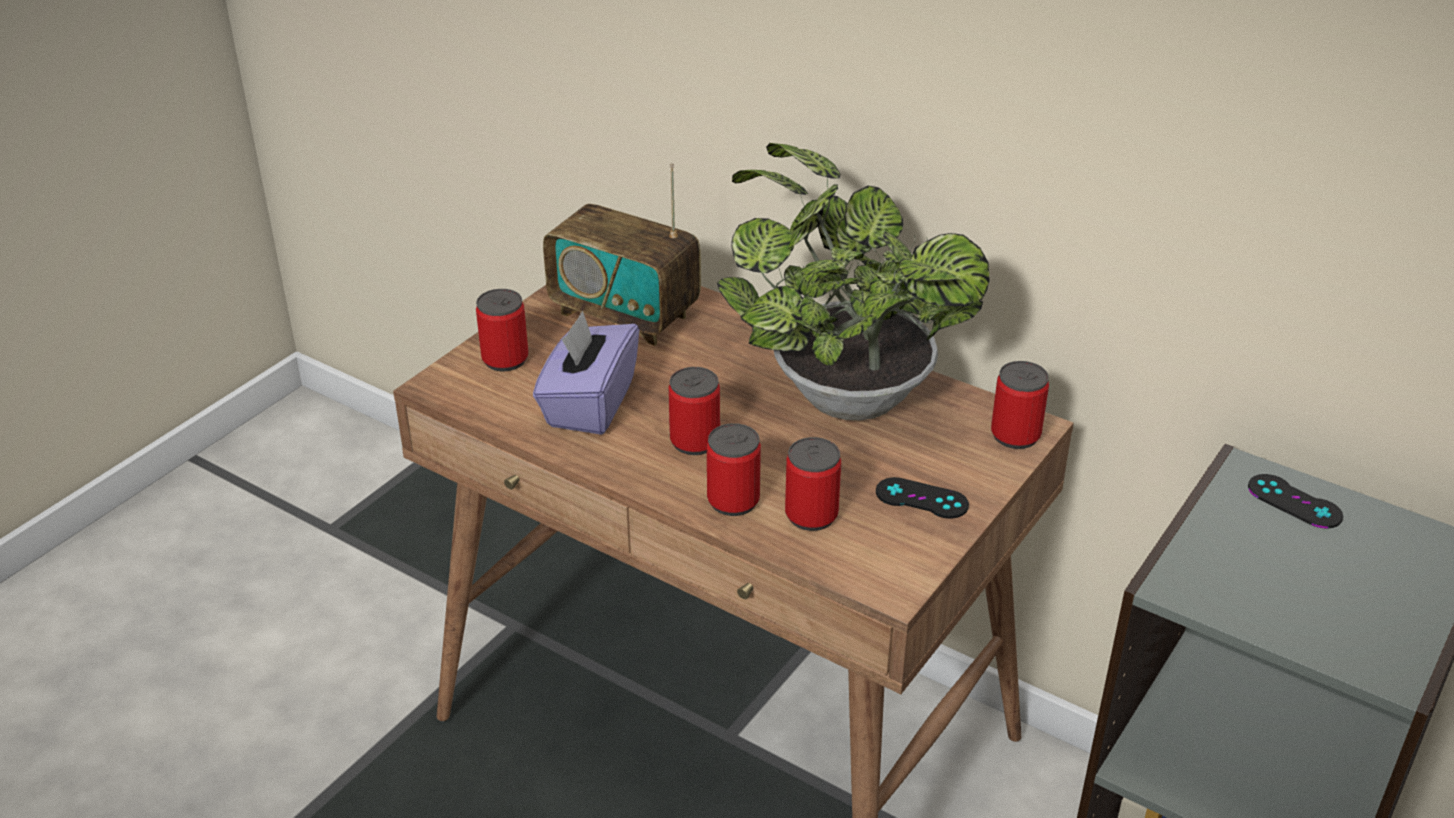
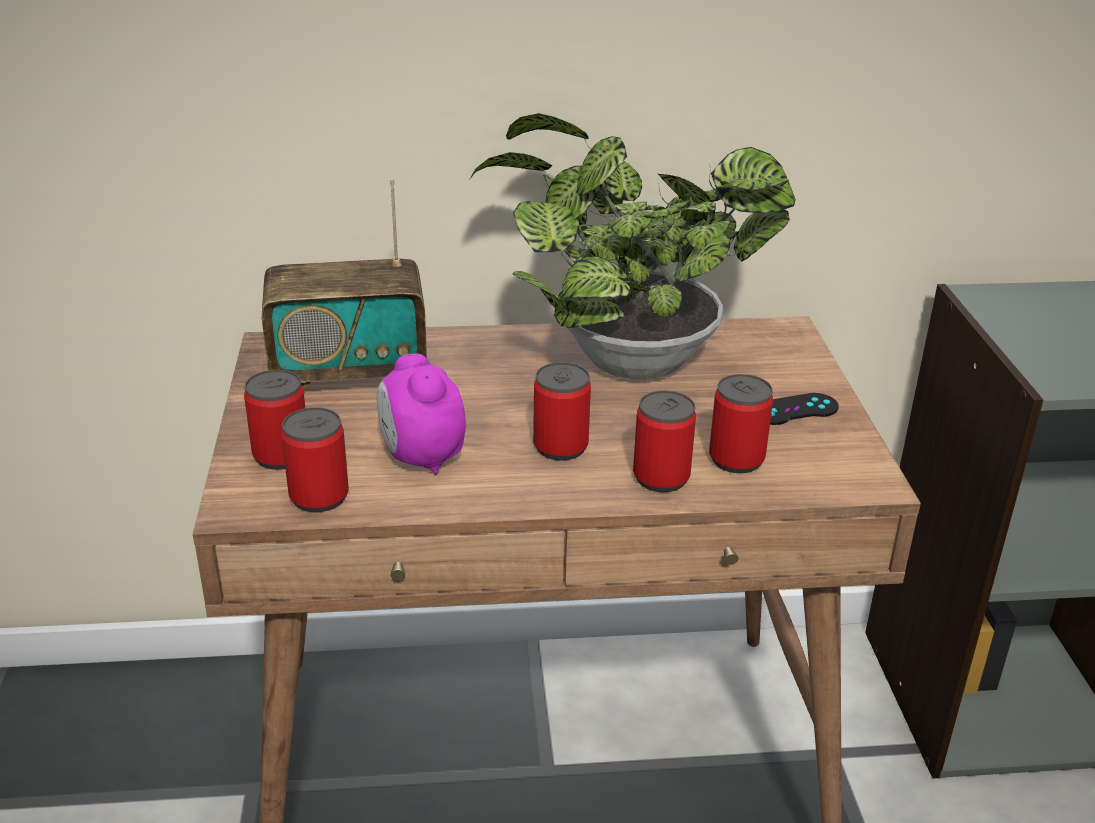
camera: 40 degrees left, 5 degrees down
purple tissue box [533,311,639,435] -> alarm clock [376,353,466,475]
can [991,361,1049,449] -> can moved to [281,407,349,512]
black game controller [1248,474,1343,529] -> none

